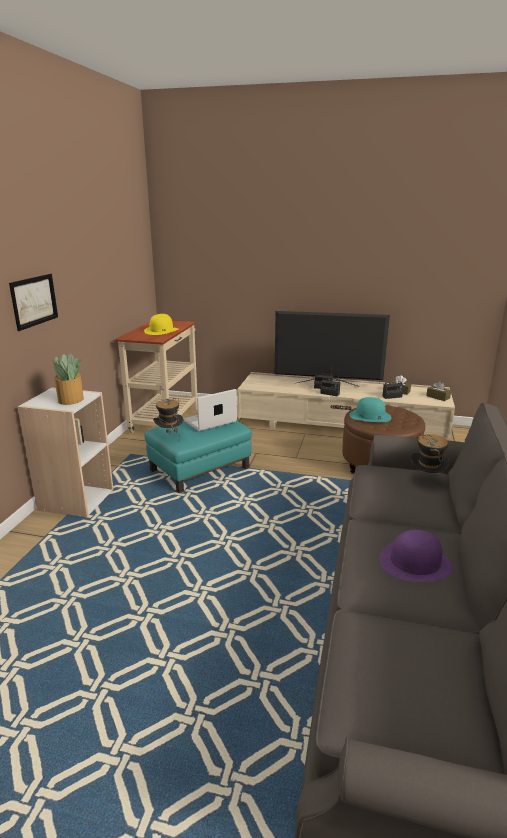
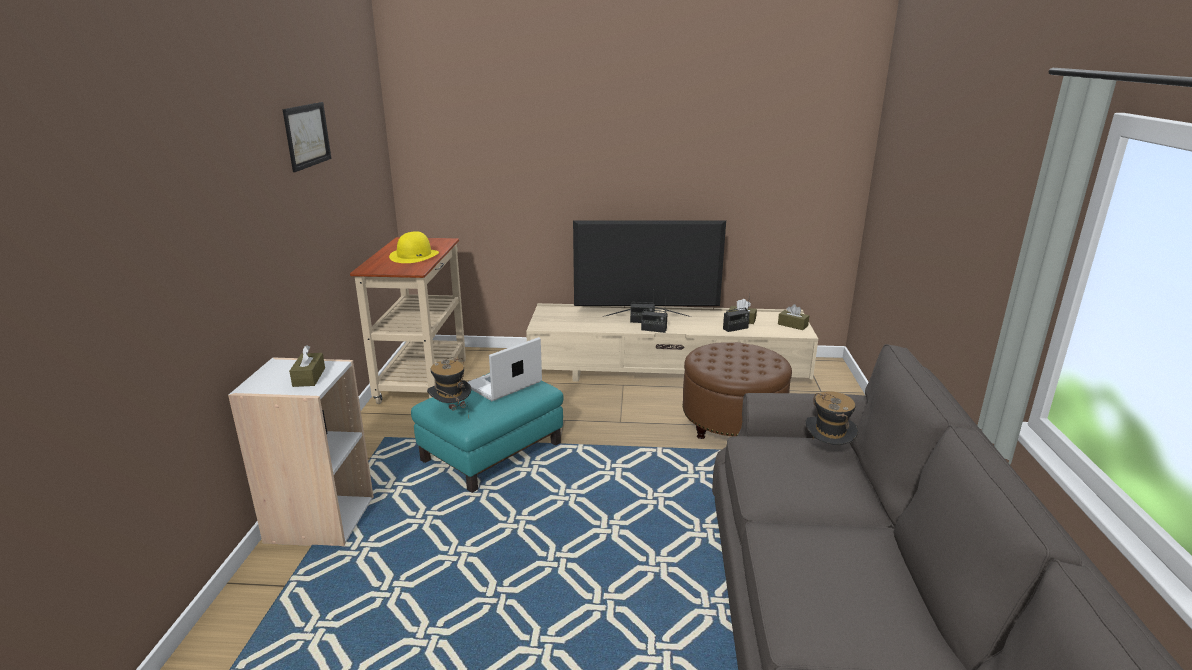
camera: 10 degrees left, 0 degrees up
picture [9,274,58,331] -> picture moved to [282,102,331,172]
potted plant [52,353,84,405] -> brown tissue box [289,345,325,387]
turquoise hat [349,397,391,422] -> none
purple hat [379,530,452,582] -> none

